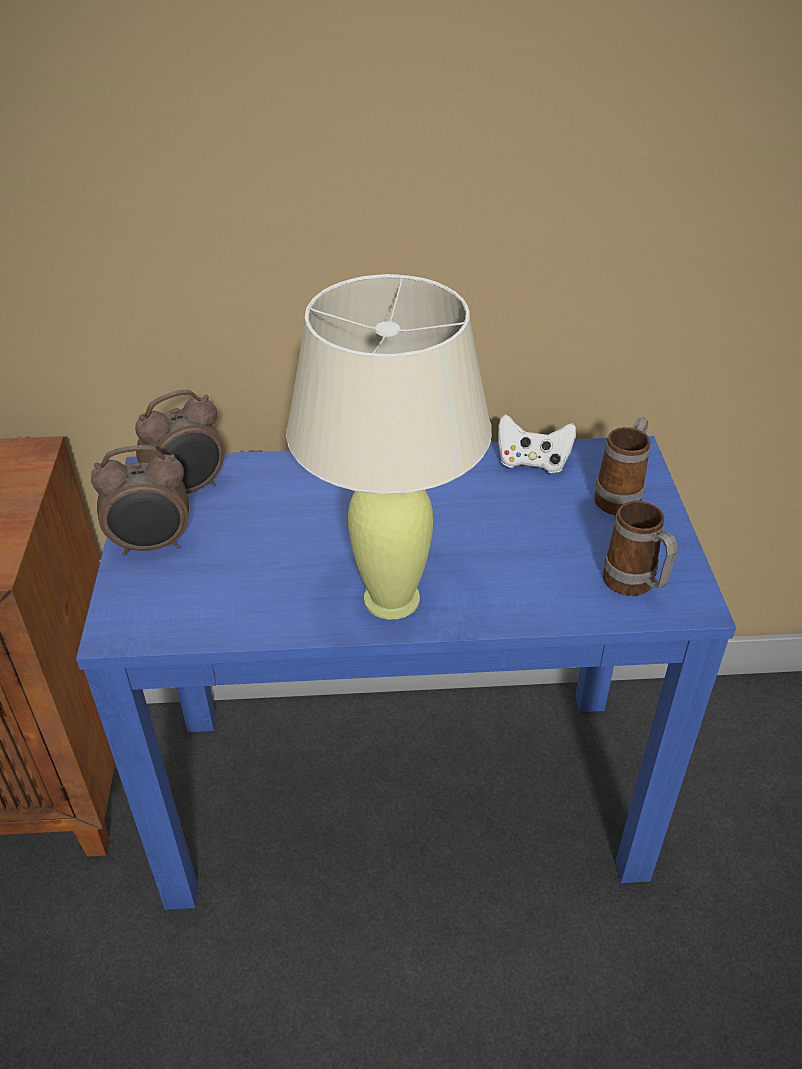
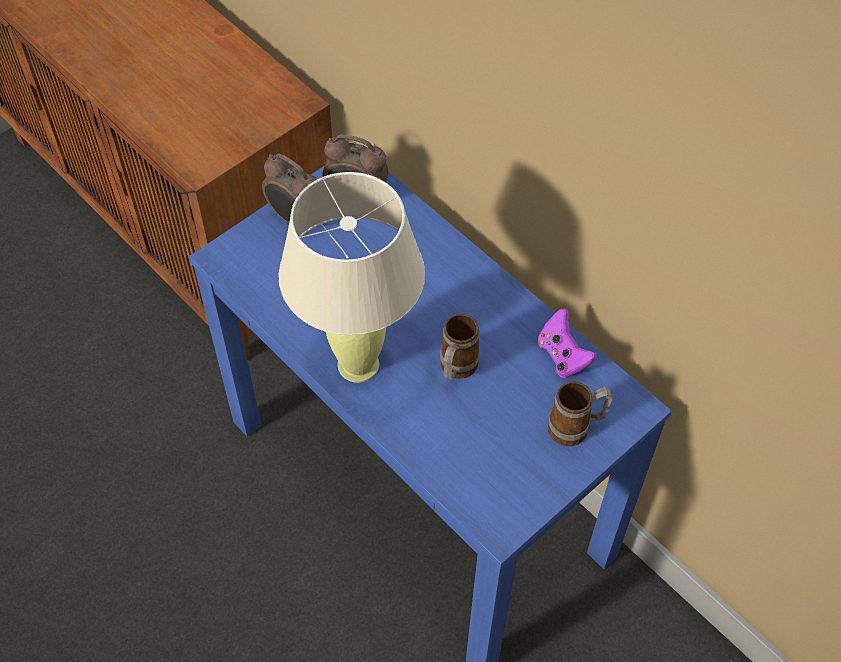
camera: 50 degrees right, 15 degrees up
white game controller [498,414,576,474] -> purple game controller [538,309,598,378]
mug [603,501,677,596] -> mug moved to [440,314,480,380]

